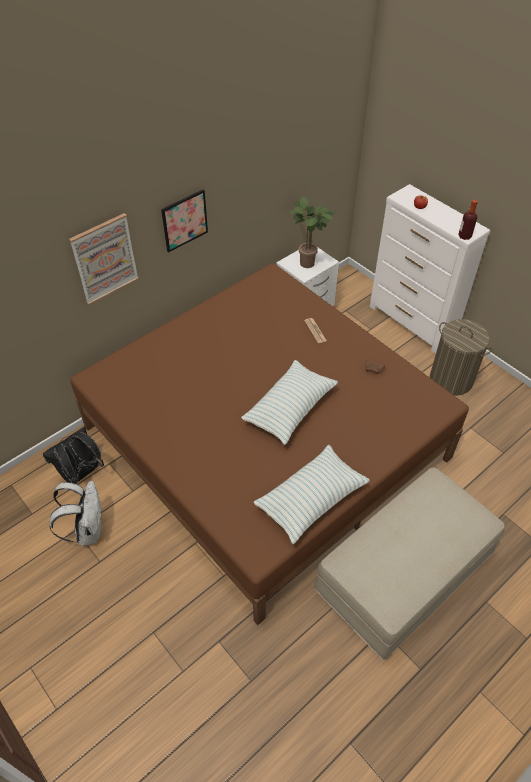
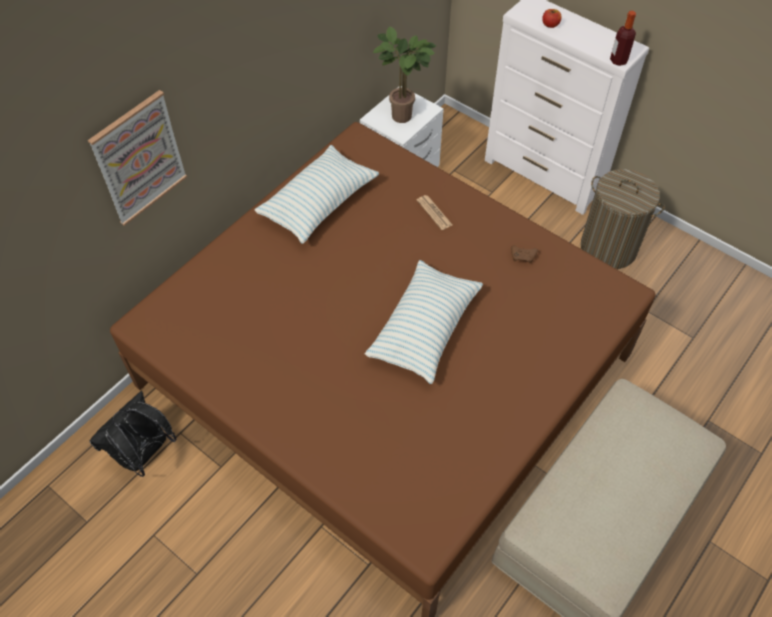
camera: 10 degrees left, 5 degrees up
white backpack [50,481,102,545] -> none
picture [161,190,208,252] -> none
pillow [254,445,370,544] -> pillow moved to [254,145,379,244]

